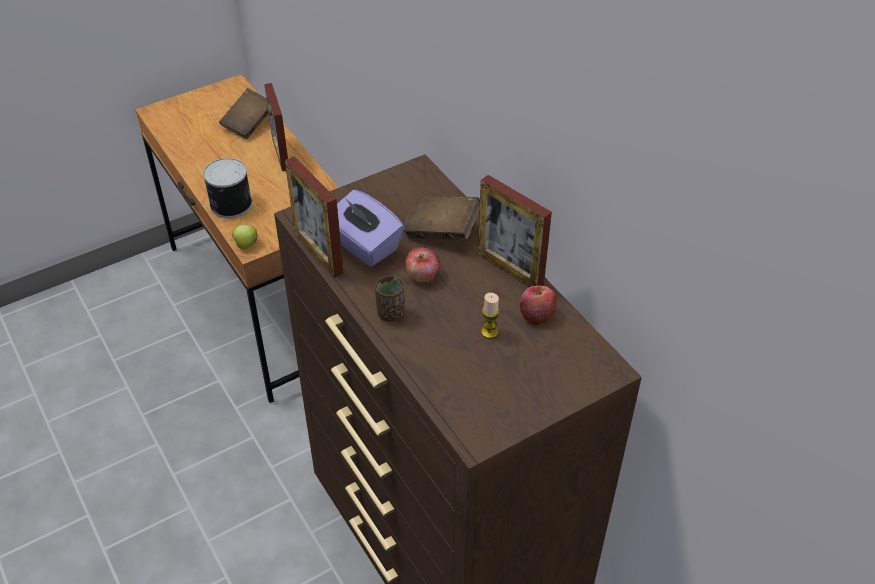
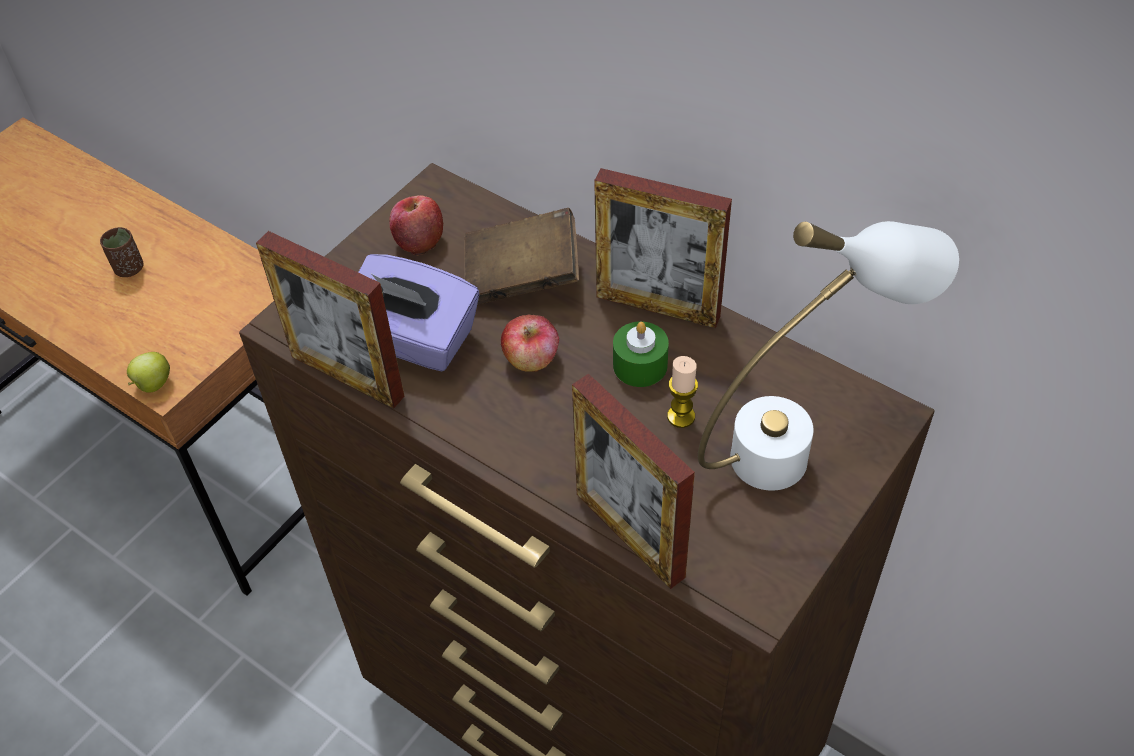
camera: 20 degrees left, 5 degrees up
can [203,158,252,218] -> none
brown book [219,88,269,139] -> none
picture frame [264,83,288,171] -> picture frame moved to [572,373,695,589]
brown cup [375,276,405,322] -> brown cup moved to [100,227,144,277]
apple [520,285,557,325] -> apple moved to [389,195,443,256]
none -> green candle [613,321,669,387]
none -> white table lamp [698,221,959,491]

